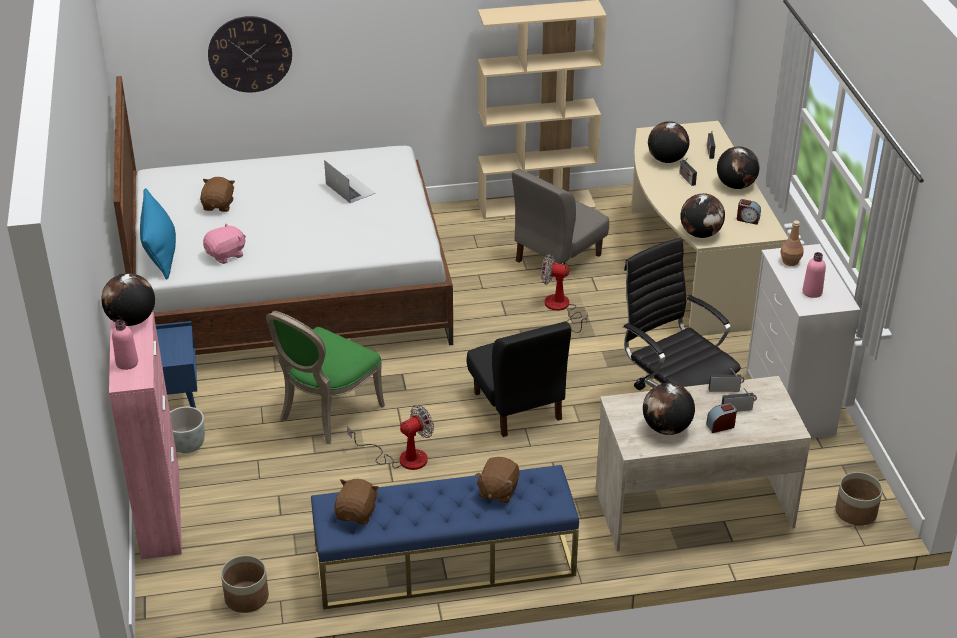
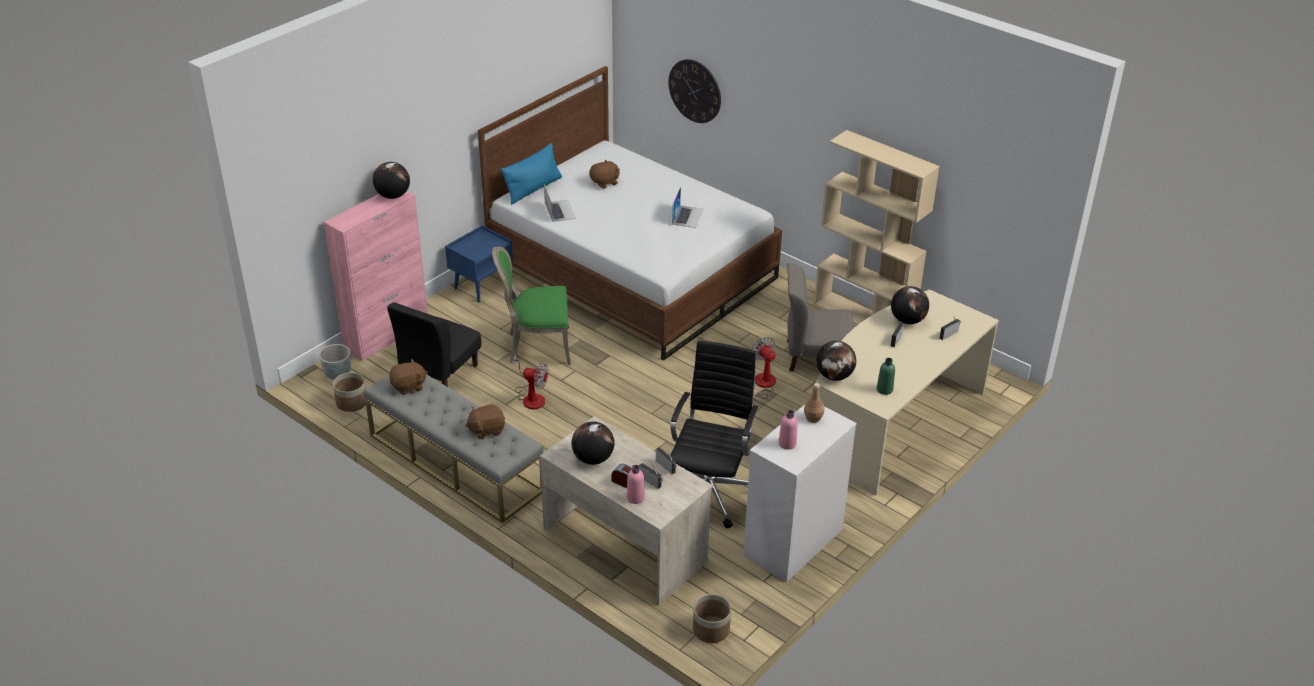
camera: 50 degrees right, 0 degrees up
pink bottle [112,320,138,370] -> pink bottle moved to [627,465,645,504]
grey planter [170,407,205,453] -> grey planter moved to [319,344,351,380]
pink plush toy [203,223,246,264] -> laptop [544,184,576,222]
blue bench [311,465,579,610] -> grey bench [364,374,544,523]
black chair [467,321,571,437] -> black chair moved to [387,302,482,387]
globe [717,146,760,189] -> none
alarm clock [737,199,761,225] -> green bottle [877,358,895,395]

